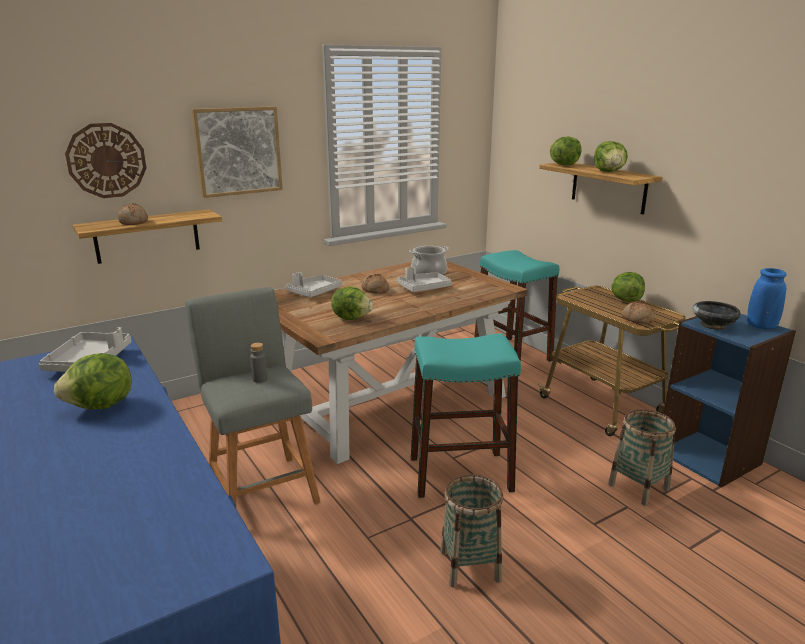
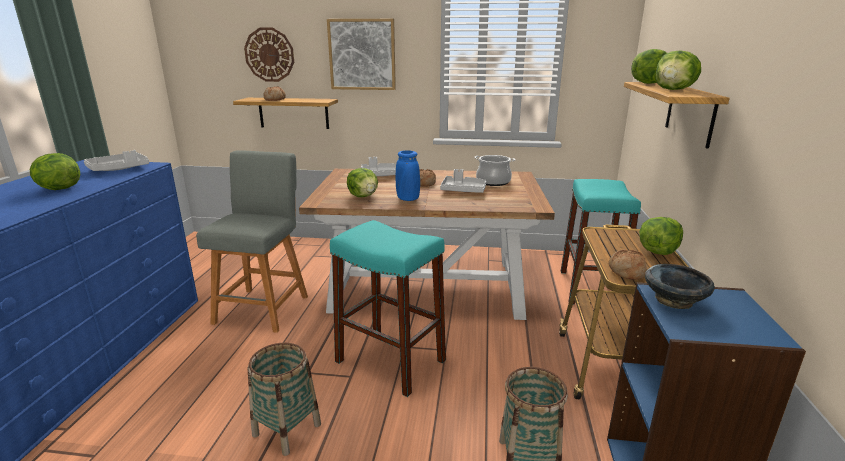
camera: 40 degrees right, 0 degrees up
grey bottle [250,343,267,383] -> none
blue vase [747,268,787,329] -> blue vase moved to [395,150,420,201]

